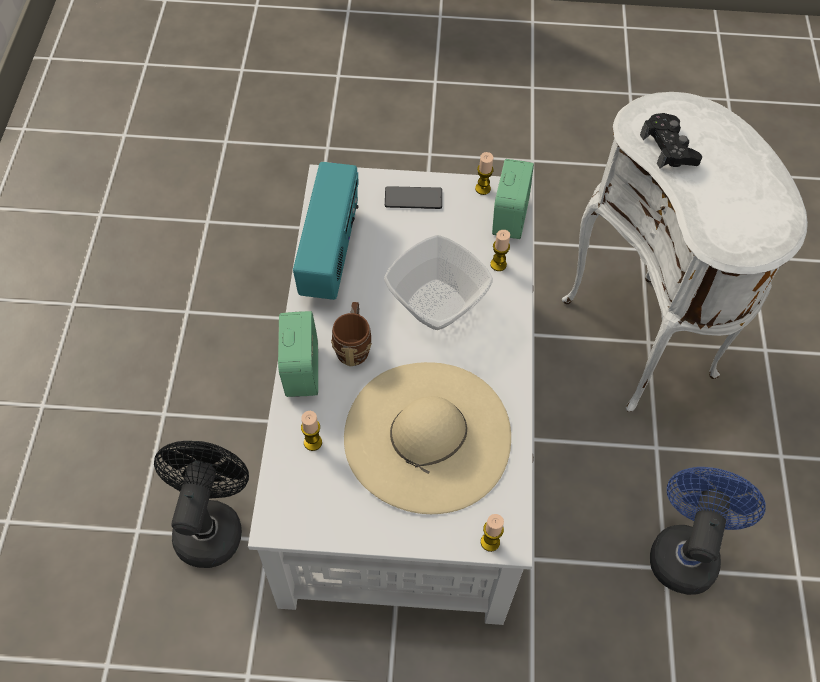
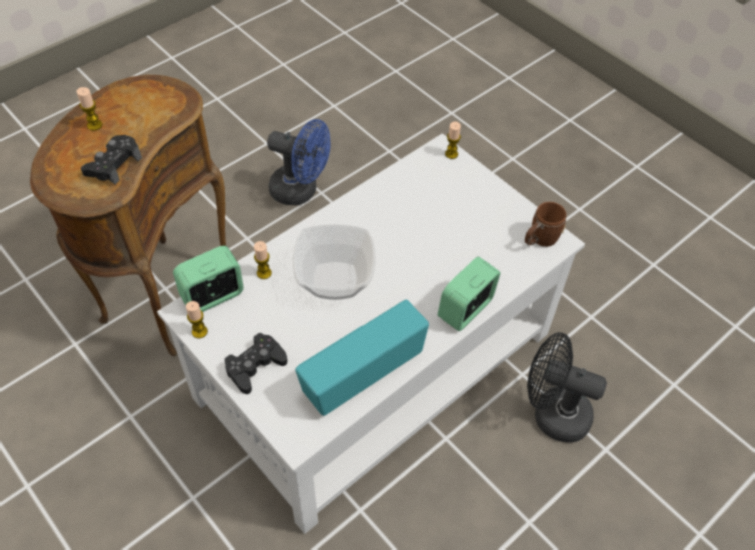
camera: 135 degrees left, 5 degrees down
black fan [154,441,249,568] -> black fan turned 60 degrees clockwise [527,332,607,443]
candle [301,411,322,451] -> candle moved to [76,87,102,131]
brown mug [331,302,372,367] -> brown mug moved to [525,202,566,247]
beige hat [344,362,511,514] -> none
phone [385,186,442,209] -> black game controller [225,333,287,394]
white side table [562,92,808,412] -> brown side table [30,75,226,356]
blue fan [650,467,766,595] -> blue fan turned 135 degrees counterclockwise [267,119,331,205]

